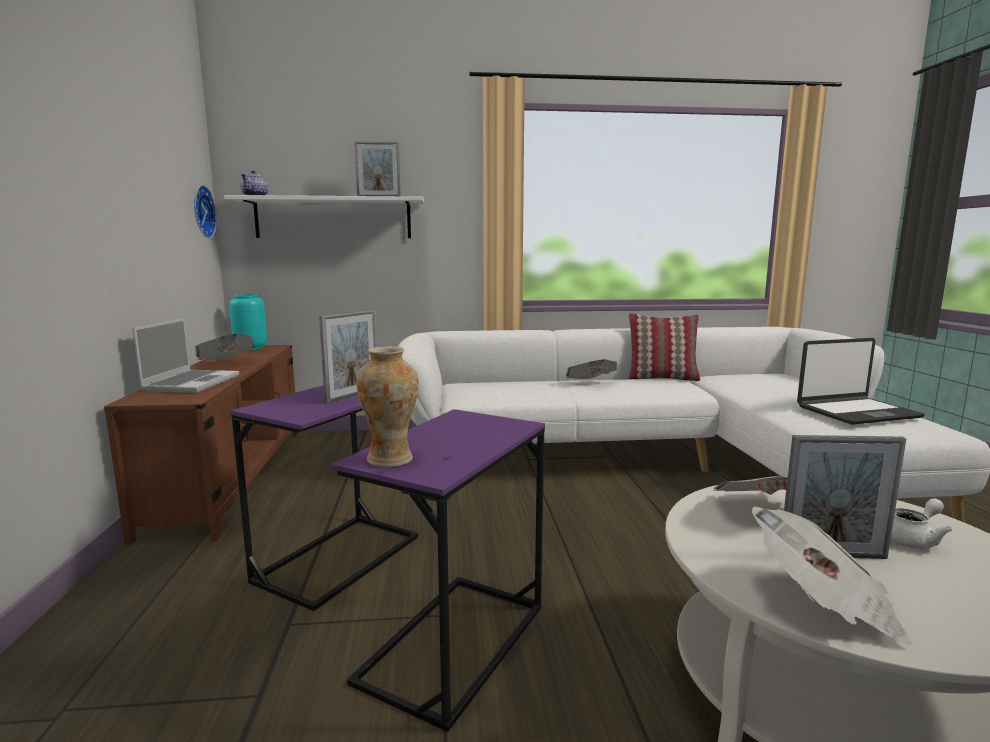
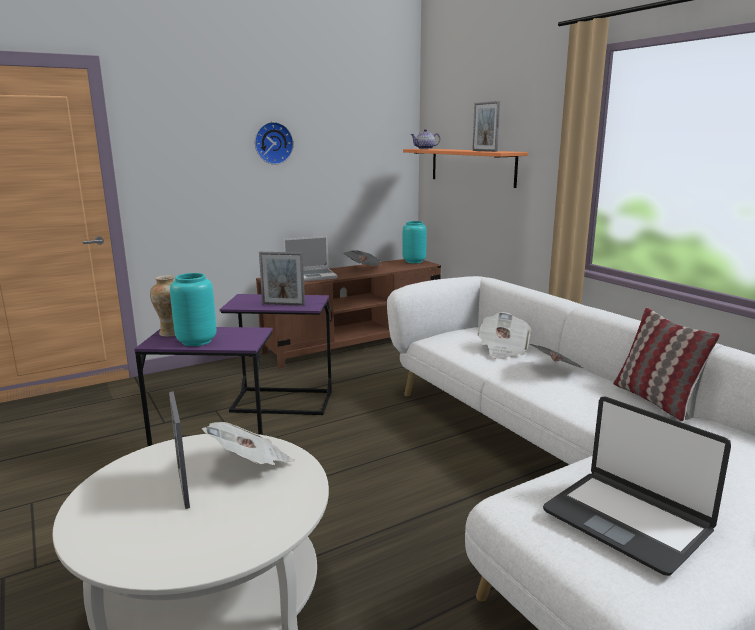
camera: 65 degrees right, 5 degrees up
wall clock [194,185,217,238] -> wall clock moved to [255,122,294,165]
white shelf [224,195,424,238] -> orange shelf [403,149,528,188]
newspaper [752,506,912,645] -> newspaper moved to [477,312,532,359]
white teapot [890,498,952,549] -> none
none -> turquoise vase [170,273,216,346]

